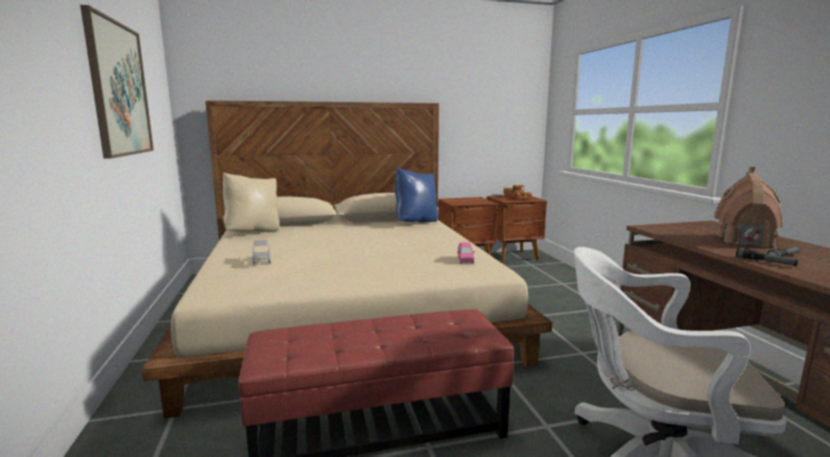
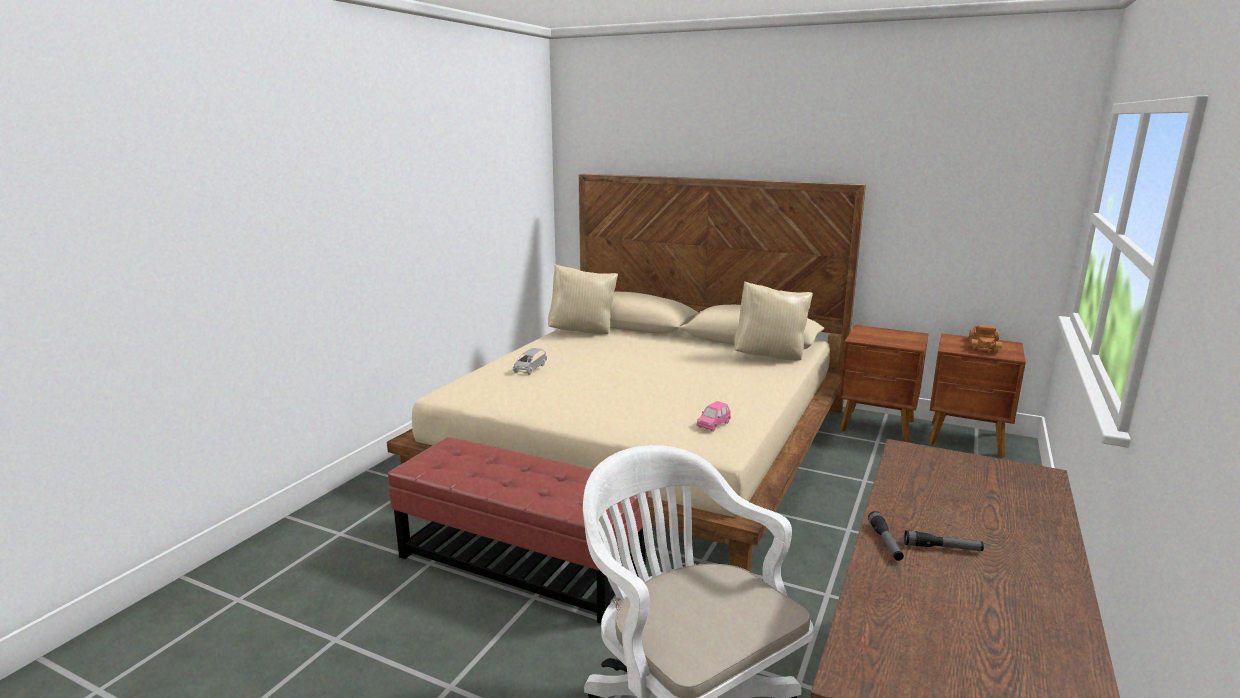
camera: 40 degrees right, 5 degrees up
picture [80,5,154,159] -> none
blue pillow [395,168,438,222] -> beige pillow [734,281,813,361]
toy house [714,166,783,248] -> none

